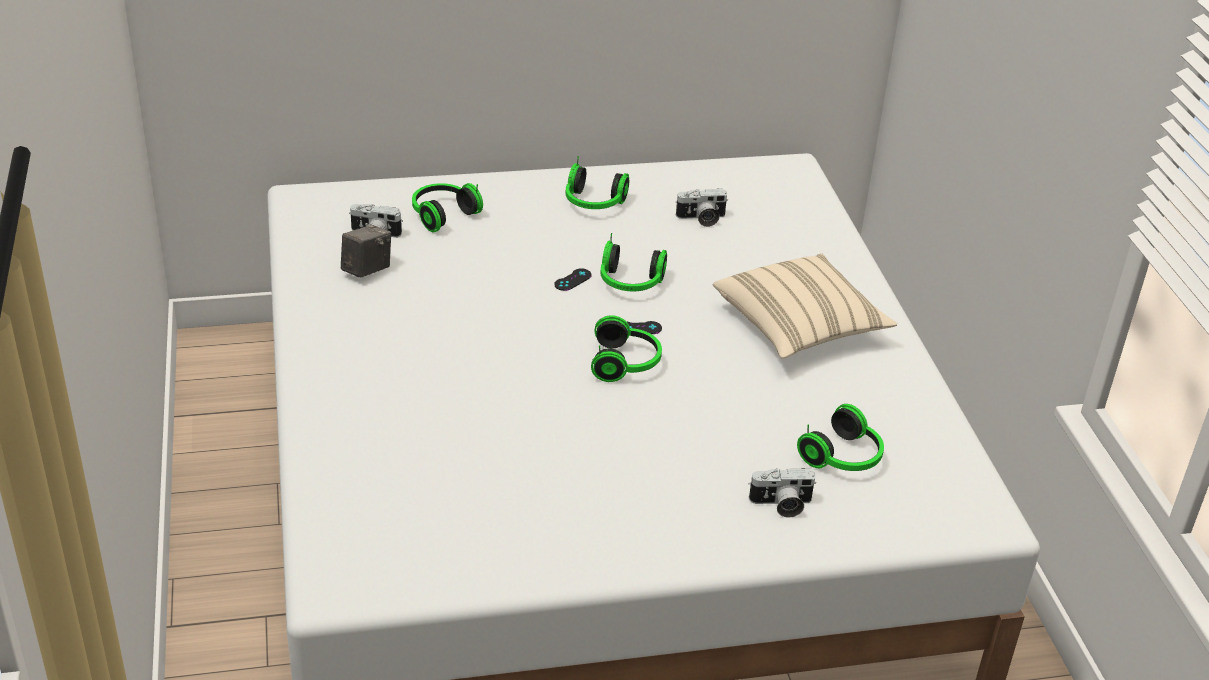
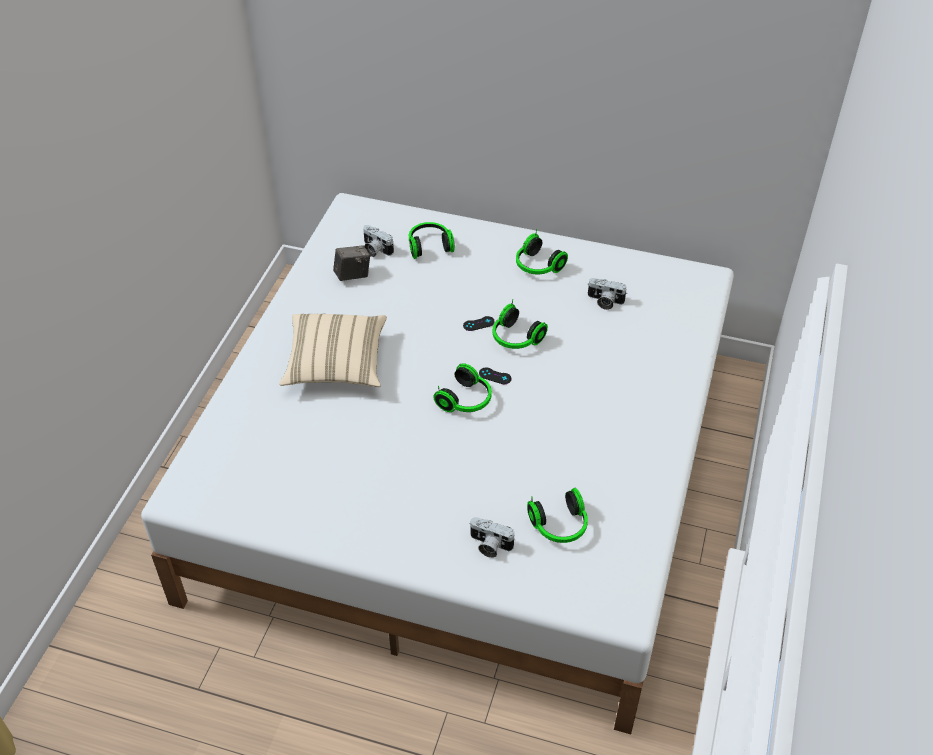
camera: 30 degrees right, 10 degrees up
beige pillow [713,253,897,359] -> beige pillow moved to [279,314,387,387]

